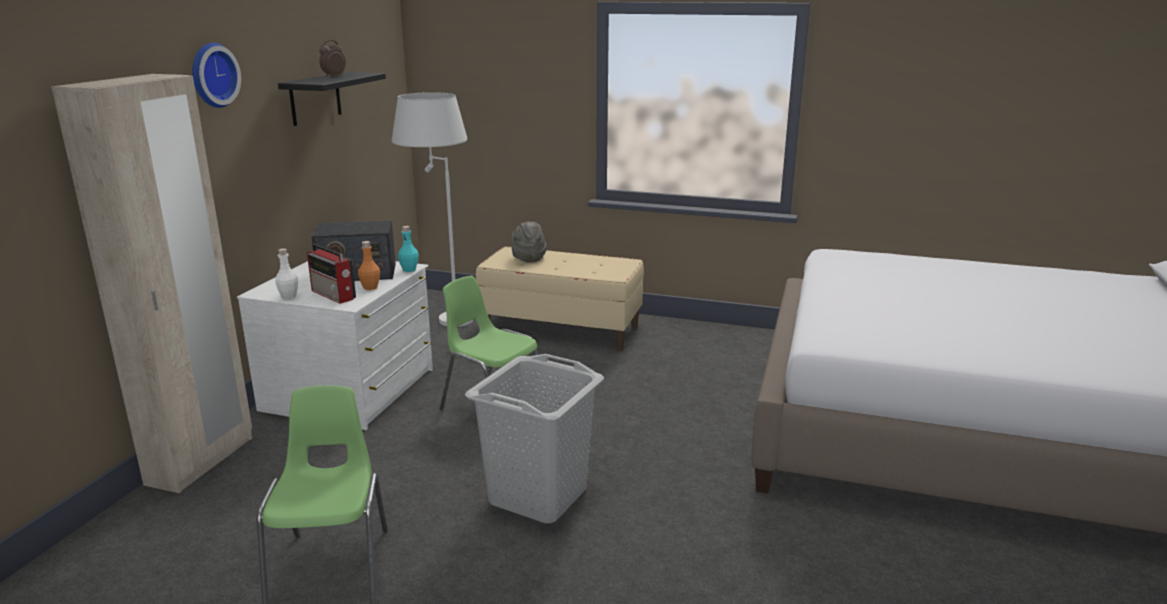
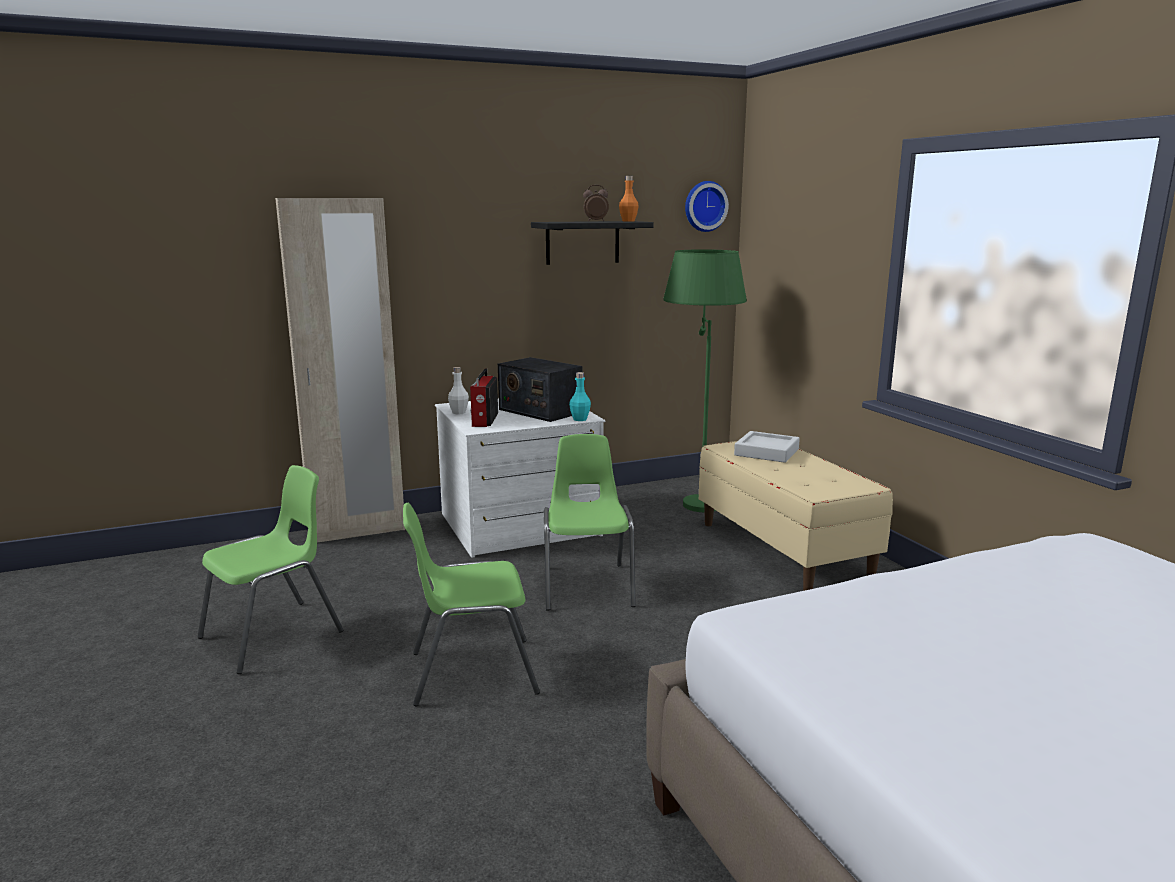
camera: 50 degrees right, 5 degrees down
wall clock [192,43,241,108] -> wall clock moved to [685,181,729,232]
orange bottle [358,241,380,290] -> orange bottle moved to [619,176,639,221]
white floor lamp [392,92,473,327] -> green floor lamp [663,249,747,512]
grey laundry basket [465,354,604,524] -> green chair [403,503,540,706]
grey hat [512,221,547,263] -> grey tray [734,431,800,463]

